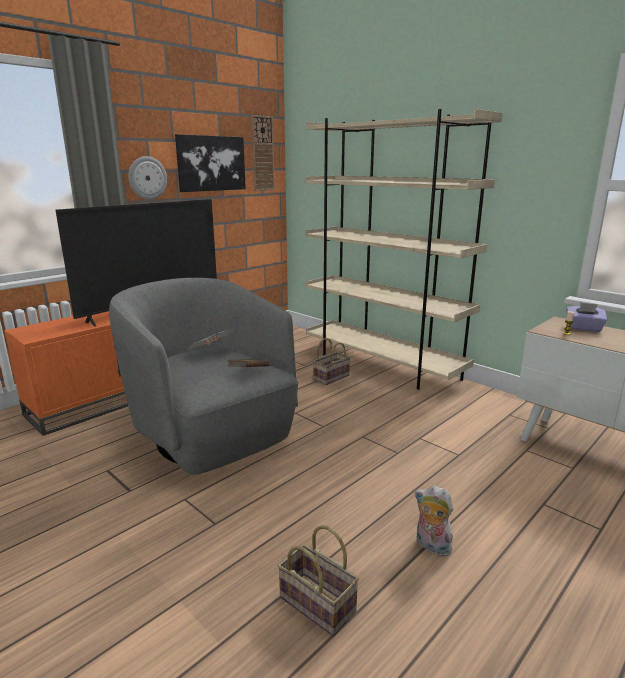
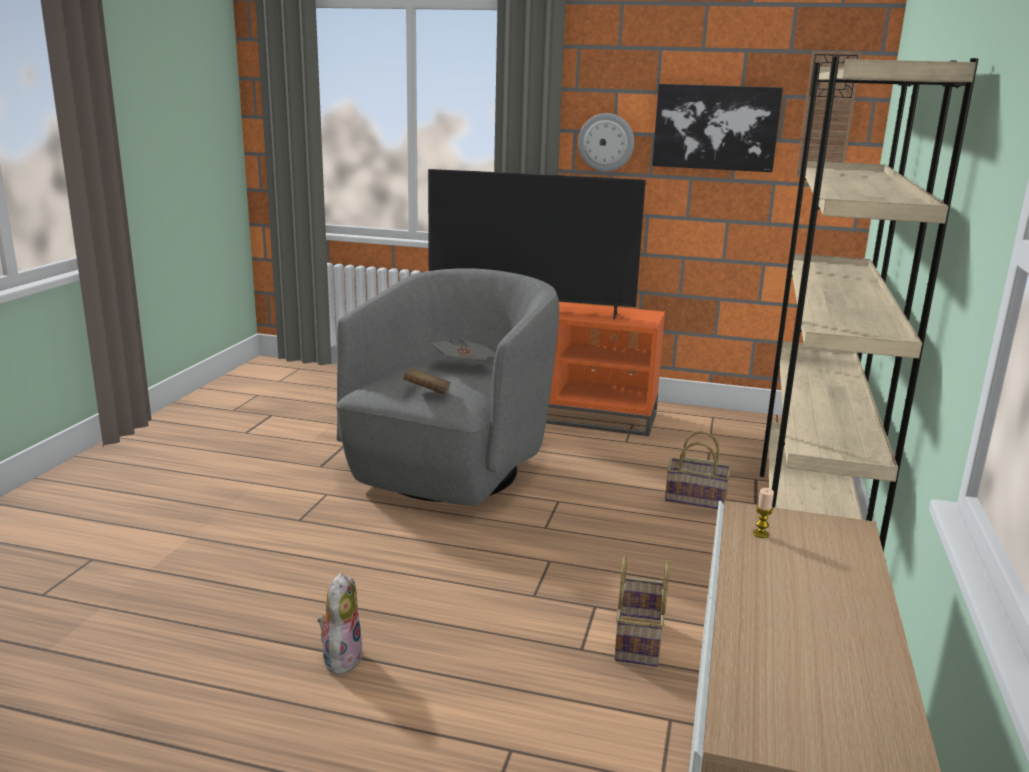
camera: 60 degrees right, 0 degrees up
basket [278,525,359,636] -> basket moved to [614,555,669,667]
purple tissue box [566,303,607,332] -> none

